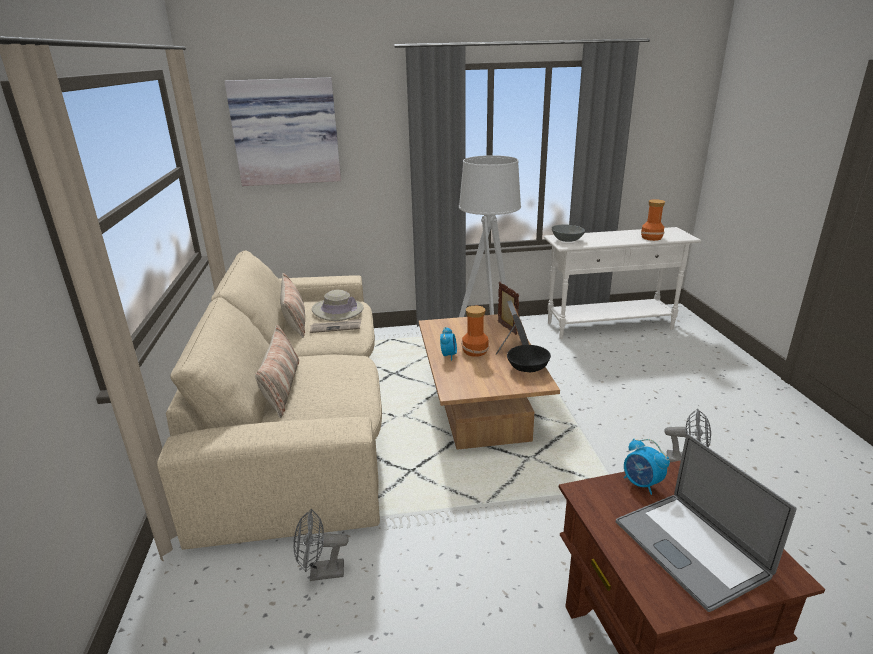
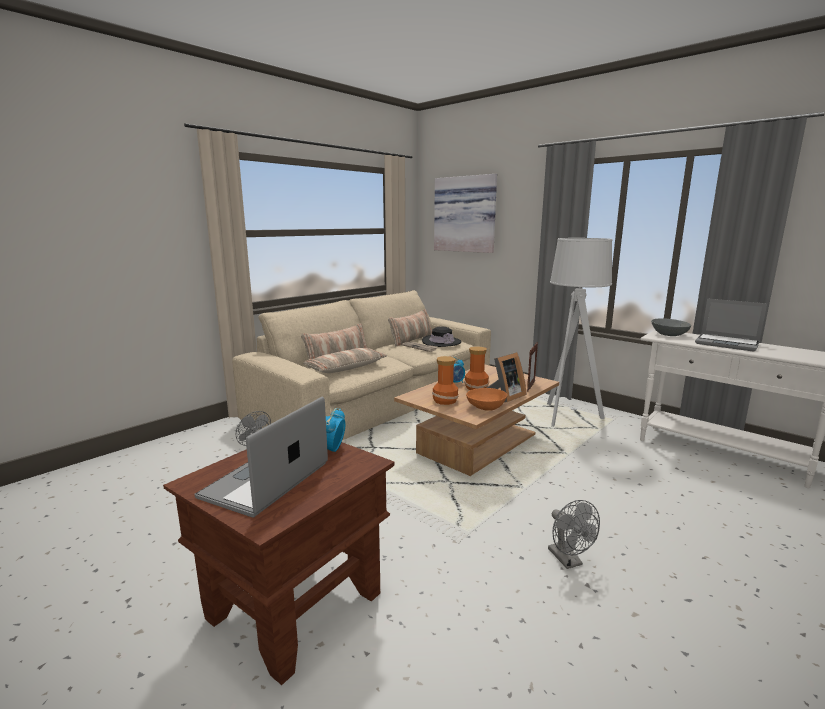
camera: 50 degrees right, 10 degrees down
beige hat [312,290,364,321] -> black hat [422,327,461,347]
black bowl [507,345,551,372] -> orange bowl [466,388,507,411]
vase [641,199,665,241] -> vase moved to [432,356,459,405]
none -> pillow [303,348,388,373]
none -> laptop [695,298,767,352]

